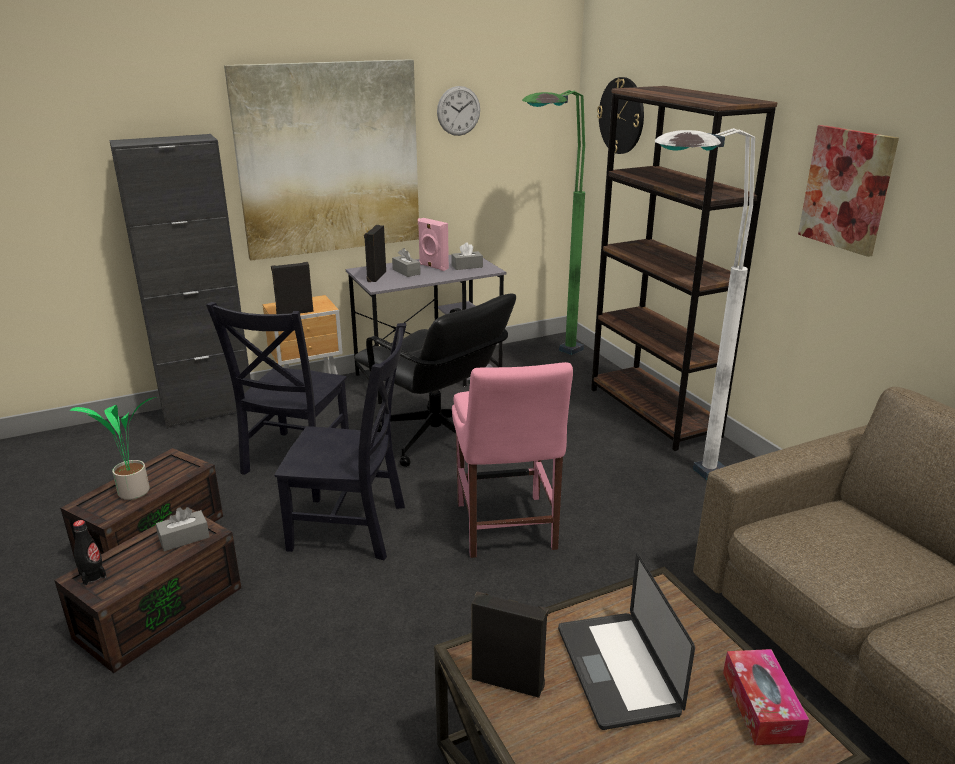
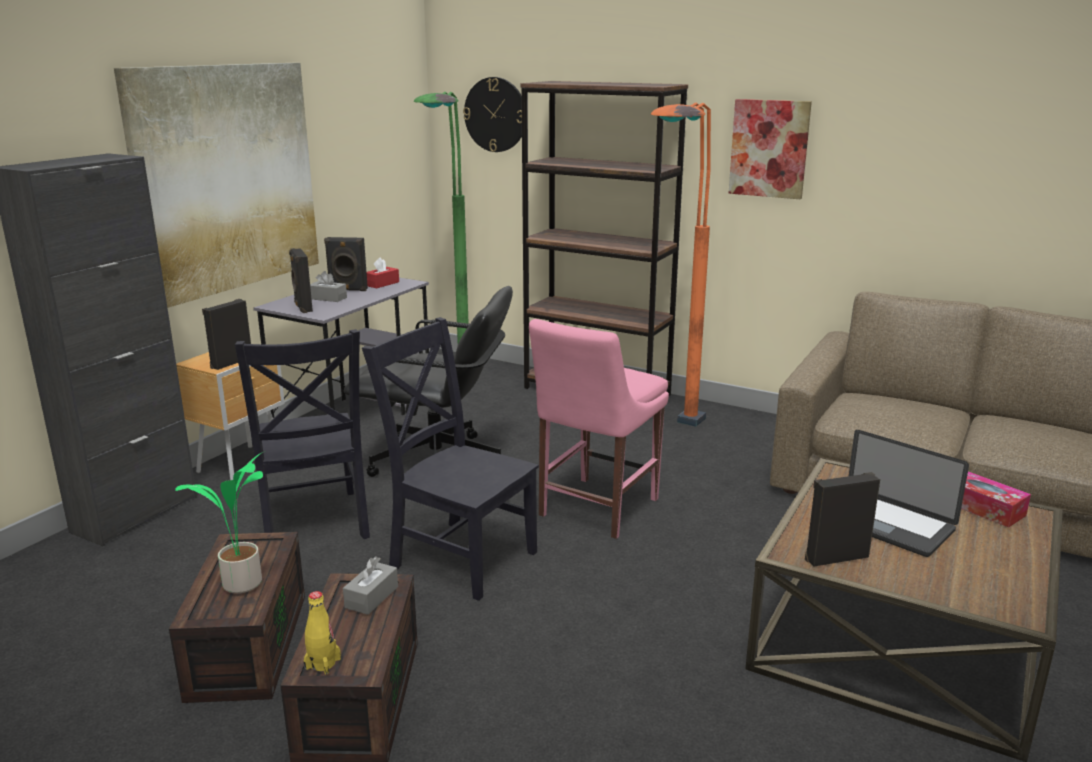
camera: 35 degrees left, 5 degrees down
black bottle [73,520,107,586] -> yellow bottle [303,591,341,675]
black chair [274,323,406,560] -> black chair turned 120 degrees counterclockwise [362,317,539,601]
pink speaker [418,218,449,271] -> black speaker [324,237,368,291]
wall clock [437,86,480,136] -> none
grey tissue box [451,242,483,270] -> red tissue box [367,257,399,289]
pink chair [452,362,573,558] -> pink chair turned 75 degrees clockwise [529,319,669,539]
white floor lamp [655,128,755,480] -> orange floor lamp [651,103,711,427]

